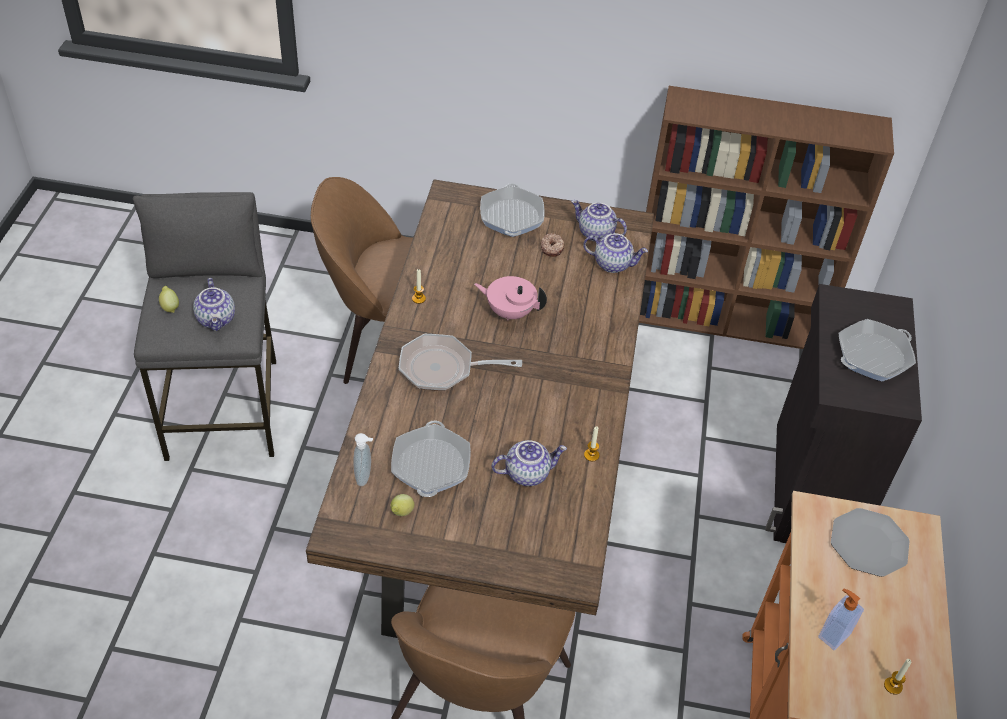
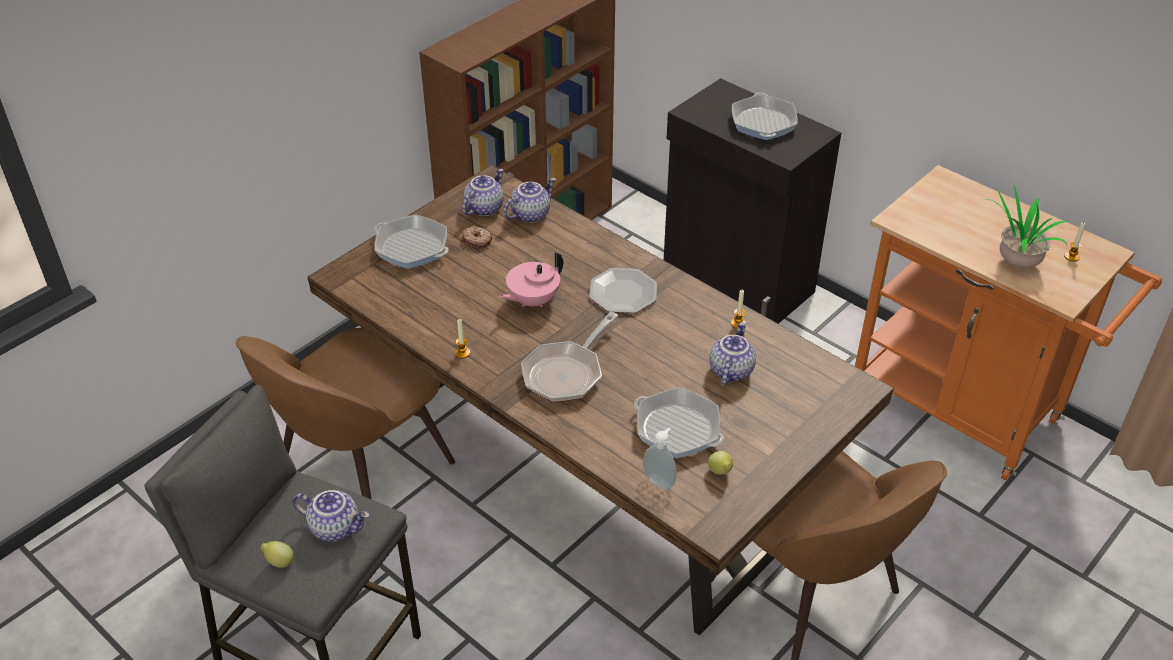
camera: 55 degrees left, 5 degrees down
teapot [571,200,627,242] -> teapot turned 150 degrees clockwise [462,169,504,216]
soap dispenser [818,589,864,650] -> potted plant [982,186,1068,268]
plate [831,508,910,577] -> plate moved to [589,268,657,313]

